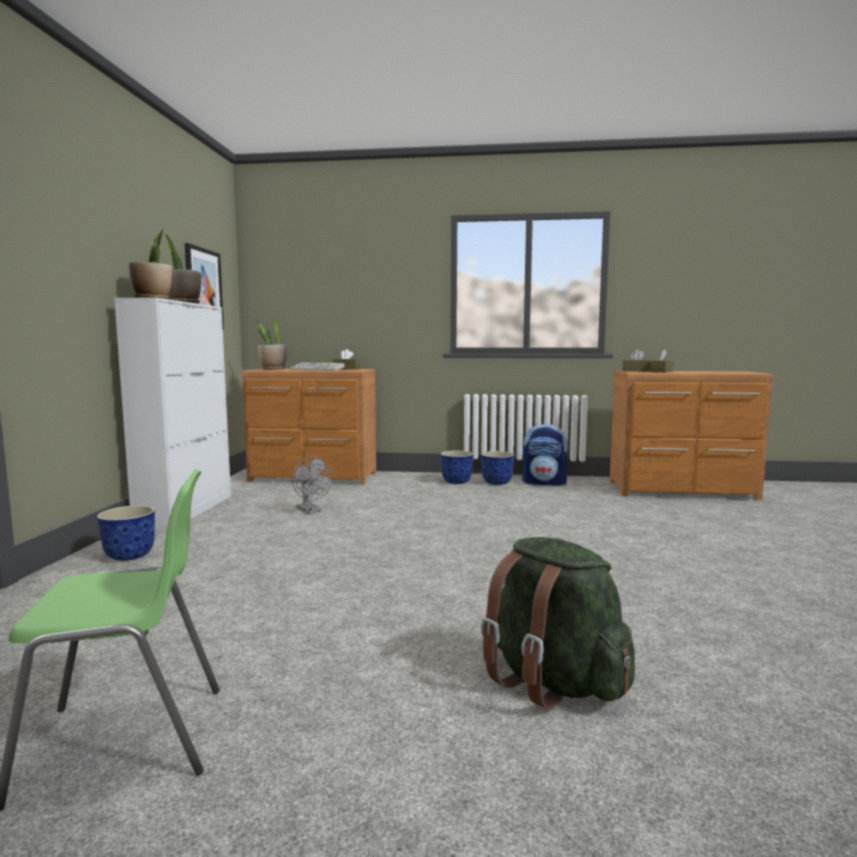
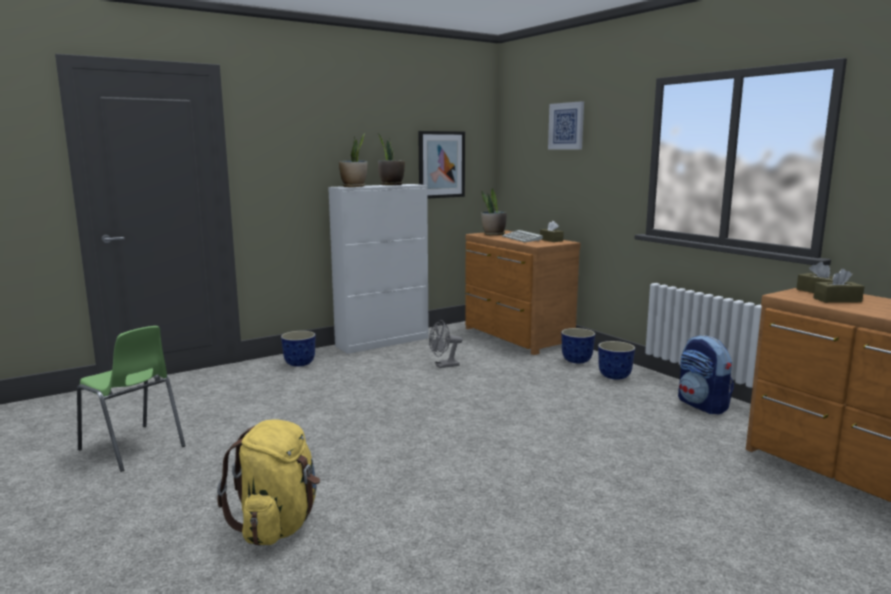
camera: 50 degrees right, 5 degrees up
grey fan [292,456,332,514] -> grey fan turned 60 degrees clockwise [429,320,462,368]
planter [481,451,514,485] -> planter moved to [561,328,595,364]
green backpack [481,537,635,709] -> yellow backpack [217,419,320,546]
none -> picture [548,101,584,149]

